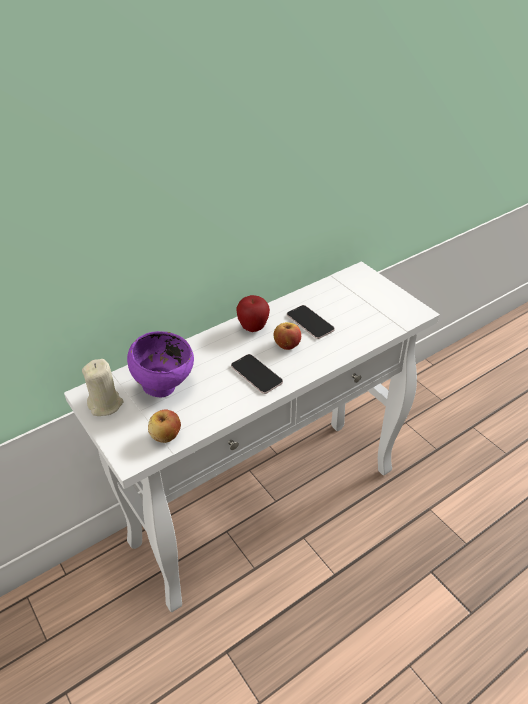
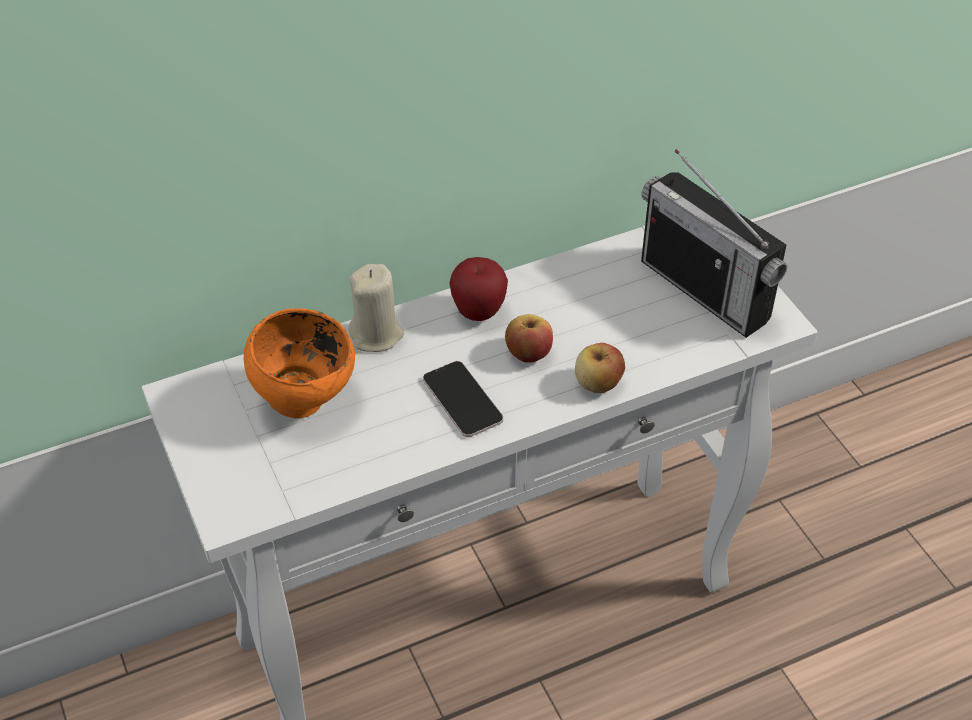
camera: 10 degrees right, 5 degrees up
beige candle [82,359,123,416] -> beige candle moved to [348,264,404,352]
purple bowl [127,331,194,397] -> orange bowl [244,308,355,419]
apple [148,409,181,443] -> apple moved to [575,343,625,393]
phone [287,305,335,339] -> none
none -> radio [641,149,787,338]

